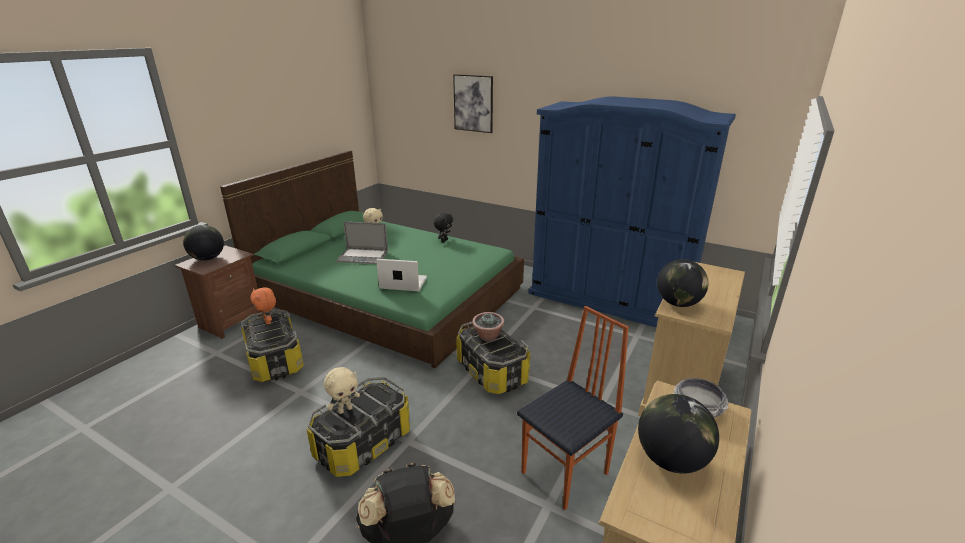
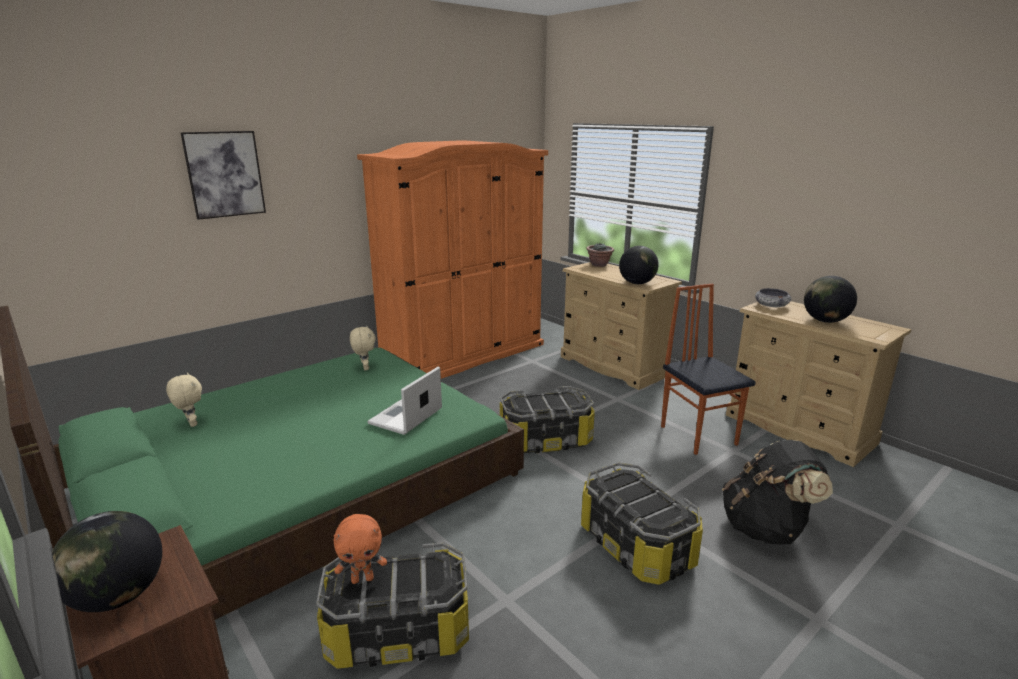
camera: 70 degrees left, 5 degrees down
beige plush toy [324,367,360,414] -> beige plush toy moved to [350,326,376,370]
laptop [336,221,388,264] -> none
black plush toy [434,213,453,242] -> none
potted plant [472,312,504,342] -> potted plant moved to [587,243,614,267]
blue wardrobe [528,96,736,328] -> orange wardrobe [357,140,548,379]

